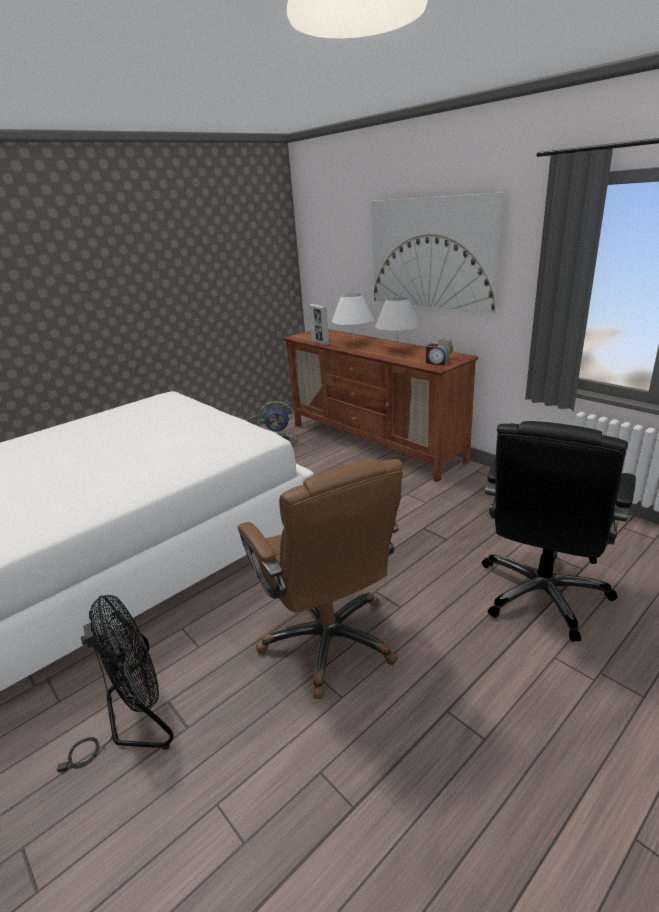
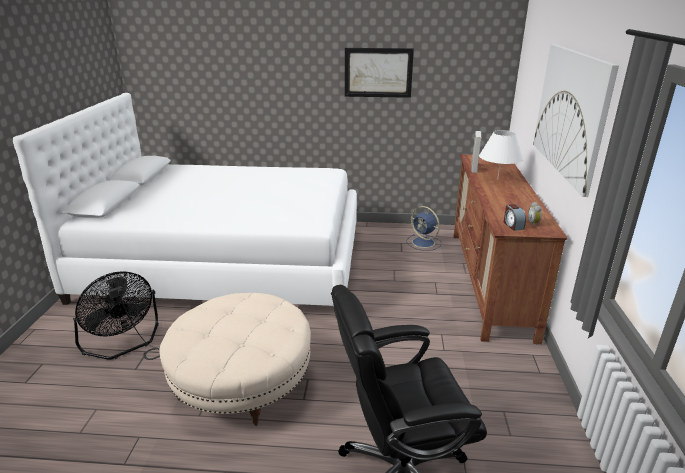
camera: 45 degrees right, 0 degrees up
black fan [55,595,173,773] -> black fan turned 150 degrees counterclockwise [73,272,160,360]
brown office chair [238,459,403,699] -> beige ottoman [159,293,311,426]
white table lamp [375,296,421,343] -> none
none -> picture [345,48,414,98]

